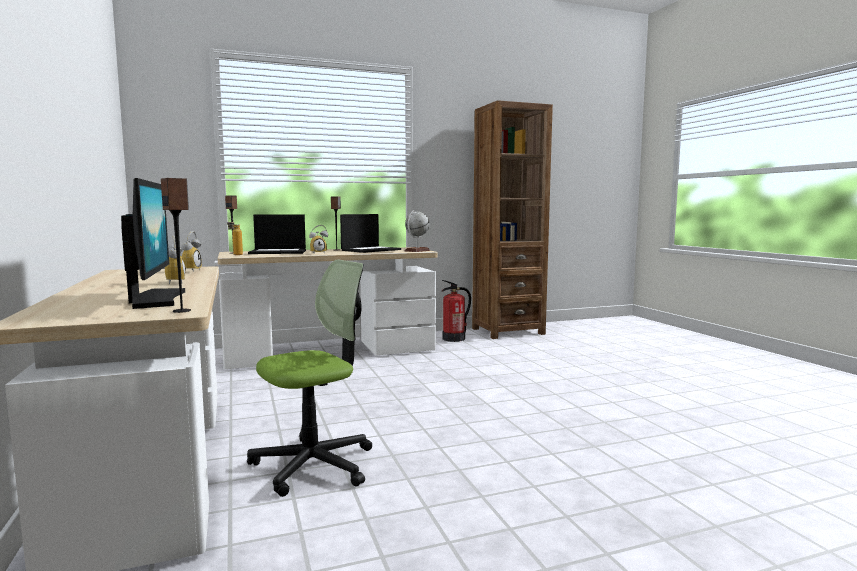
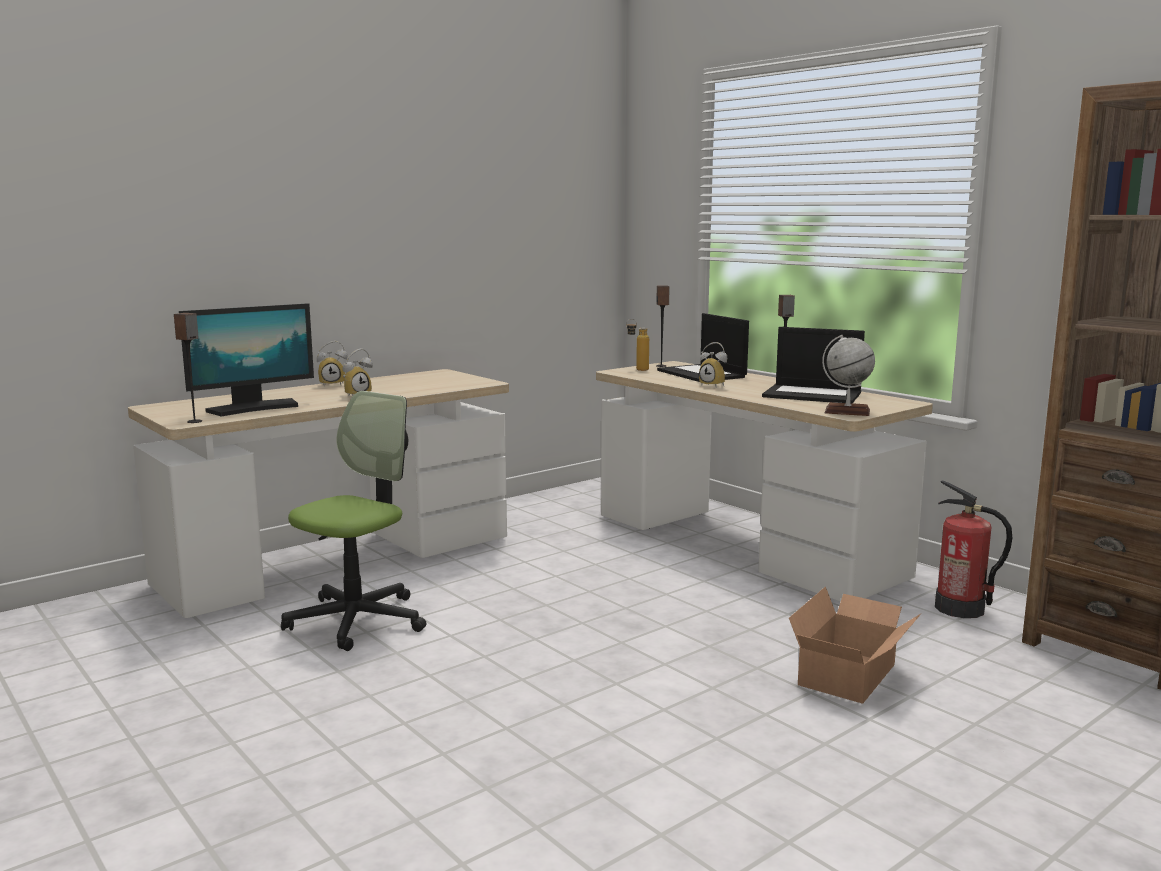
camera: 70 degrees right, 5 degrees up
alarm clock [181,231,202,272] -> alarm clock moved to [317,341,347,387]
office chair [247,259,372,497] -> office chair turned 90 degrees counterclockwise [281,391,427,651]
none -> cardboard box [789,586,921,704]

